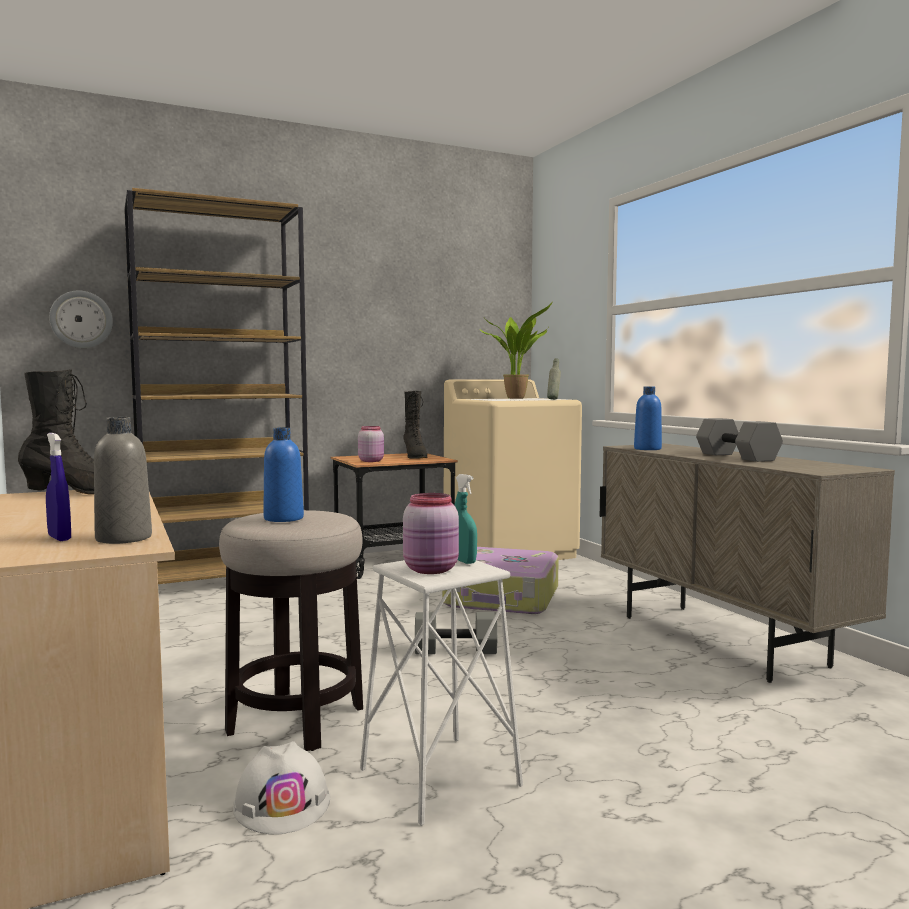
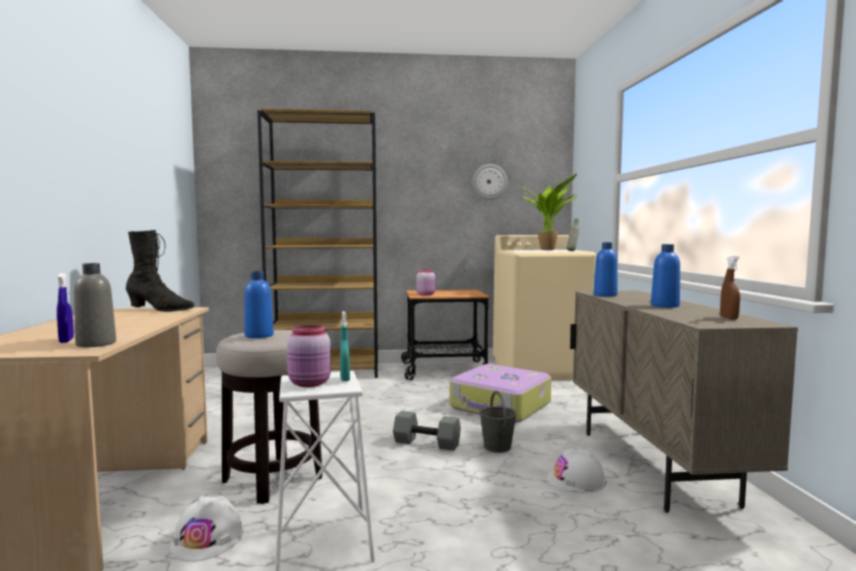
camera: 20 degrees right, 0 degrees up
wall clock [49,291,113,348] -> wall clock moved to [473,164,507,200]
black boot [403,391,428,459] -> none
grey dumbbell [696,418,783,462] -> blue bottle [651,244,680,308]
none -> grey bucket [479,391,517,453]
none -> white hard hat [546,446,607,493]
none -> brown spray bottle [720,256,740,319]

